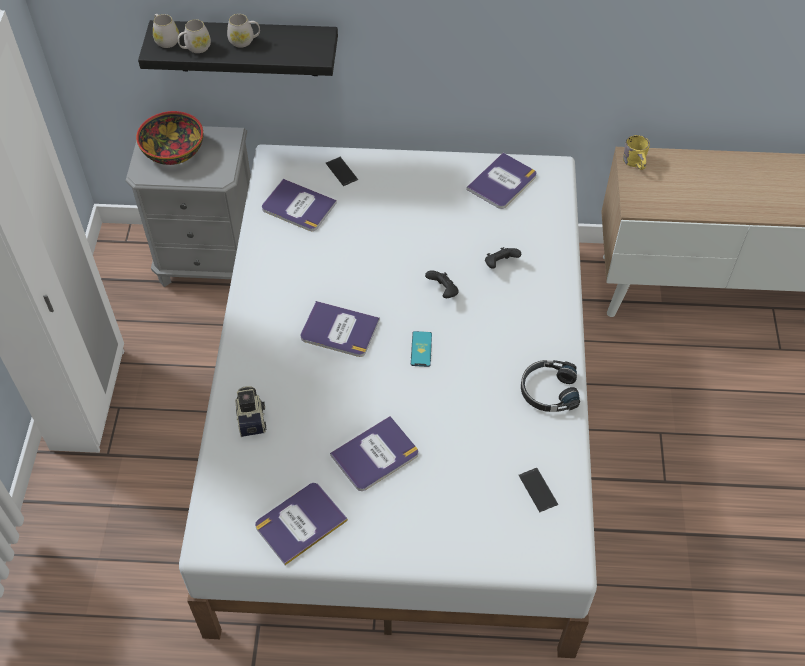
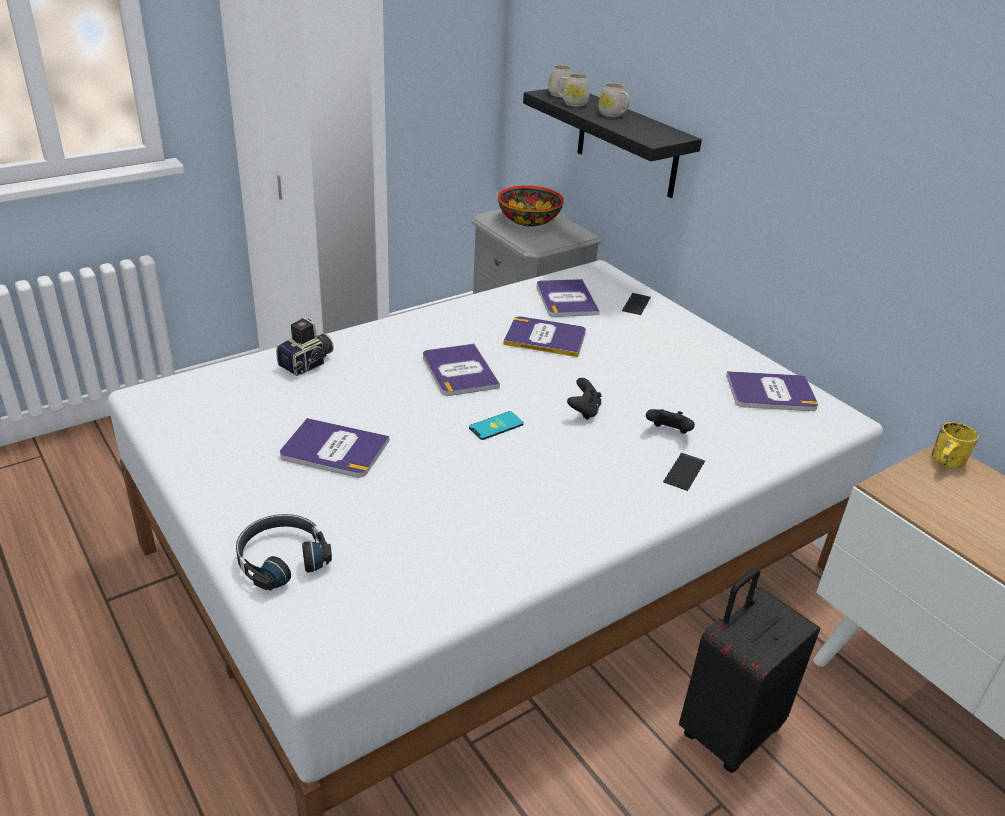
camera: 50 degrees right, 20 degrees down
book [255,483,348,565] -> book moved to [503,316,586,357]
phone [519,468,558,512] -> phone moved to [663,452,705,491]
black headphones [521,360,580,412] -> black headphones moved to [236,514,332,591]
none -> black suitcase [679,568,820,773]

